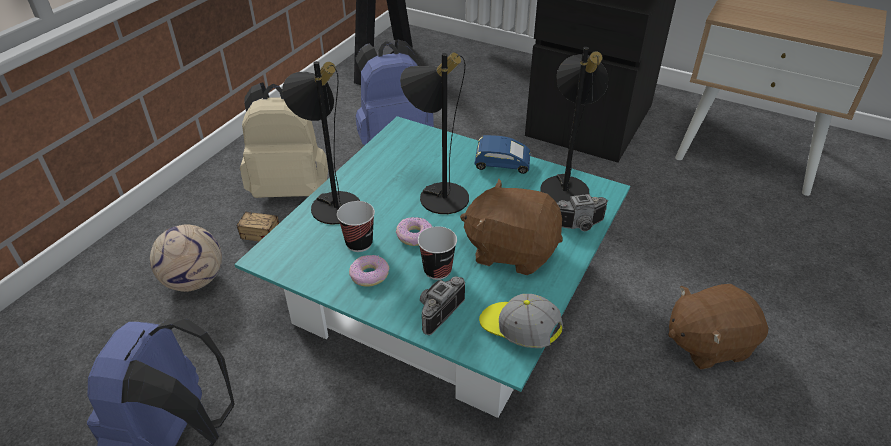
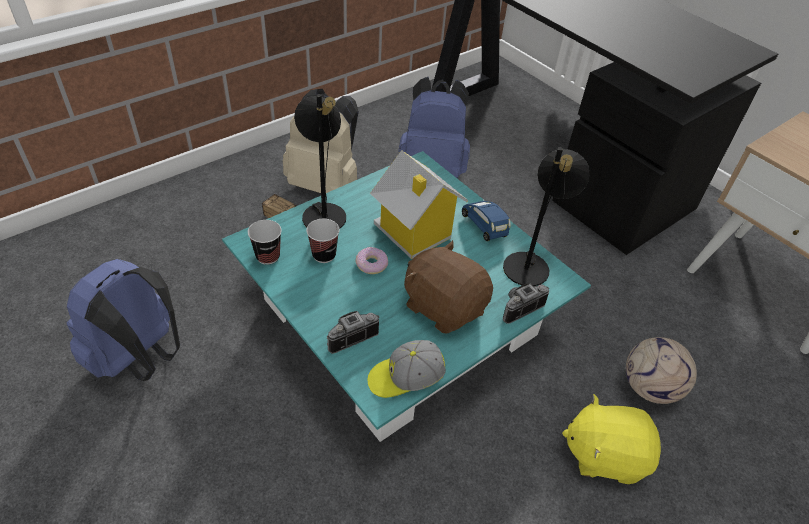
camera: 20 degrees right, 5 degrees up
football [150,224,222,292] -> football moved to [626,337,697,404]
donut [349,255,389,287] -> none
black table lamp [400,53,469,214] -> toy house [370,150,468,259]
cup [418,226,457,280] -> cup moved to [248,220,282,265]
blue toy car [475,135,530,174] -> blue toy car turned 150 degrees counterclockwise [462,201,511,241]
cap [479,294,563,348] -> cap turned 75 degrees counterclockwise [368,340,446,398]
camera [557,194,608,231] -> camera turned 135 degrees clockwise [503,283,549,324]
brown plush toy [668,284,768,370] -> yellow plush toy [562,394,661,484]

